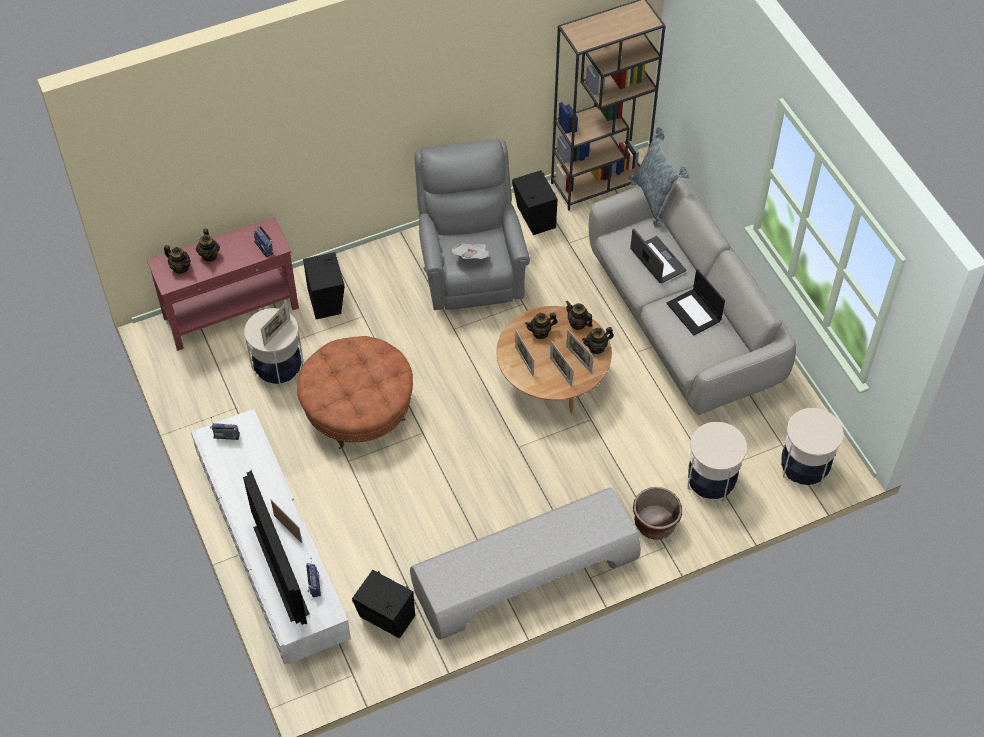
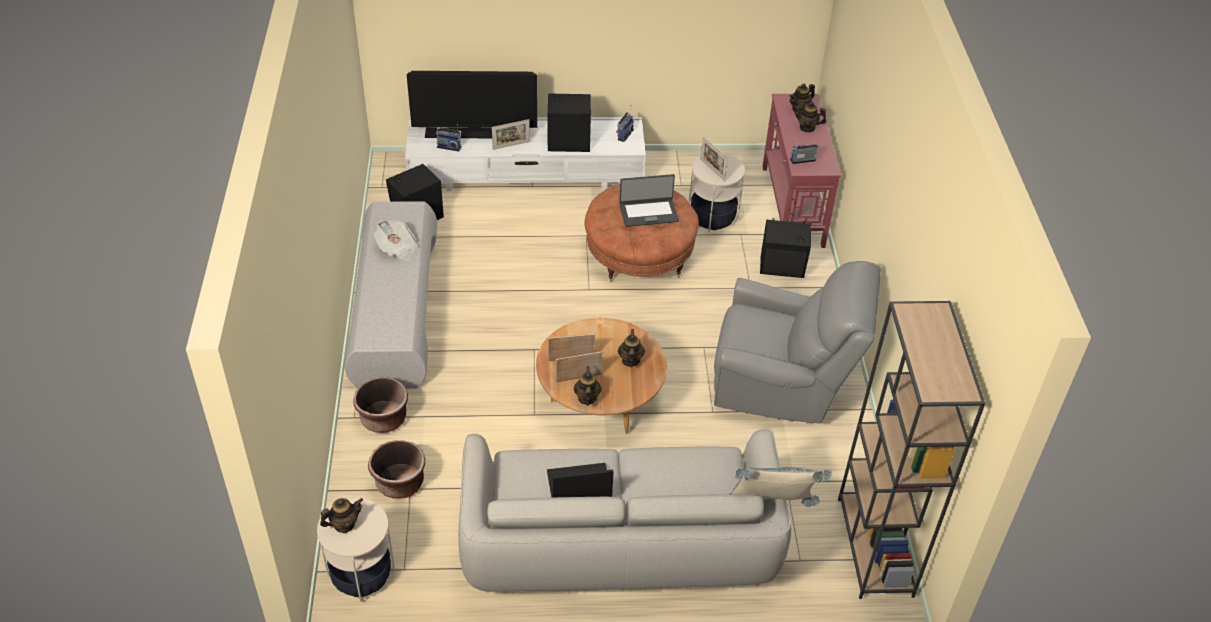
camera: 110 degrees right, 10 degrees down
newspaper [452,243,490,259] -> newspaper moved to [374,220,418,262]
black speaker [512,170,557,235] -> black speaker moved to [548,94,591,152]
picture frame [515,330,534,377] -> none
teapot [566,301,593,330] -> teapot moved to [320,498,363,533]
laptop [630,229,686,283] -> laptop moved to [619,174,679,227]
beige side table [688,422,747,501] -> brown planter [368,440,425,499]

